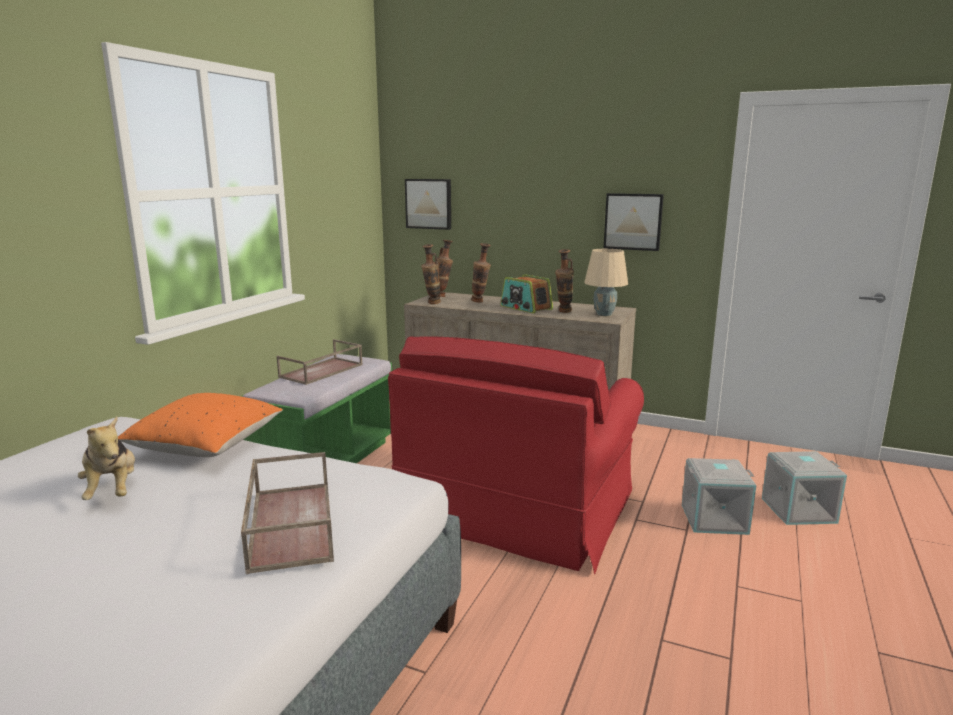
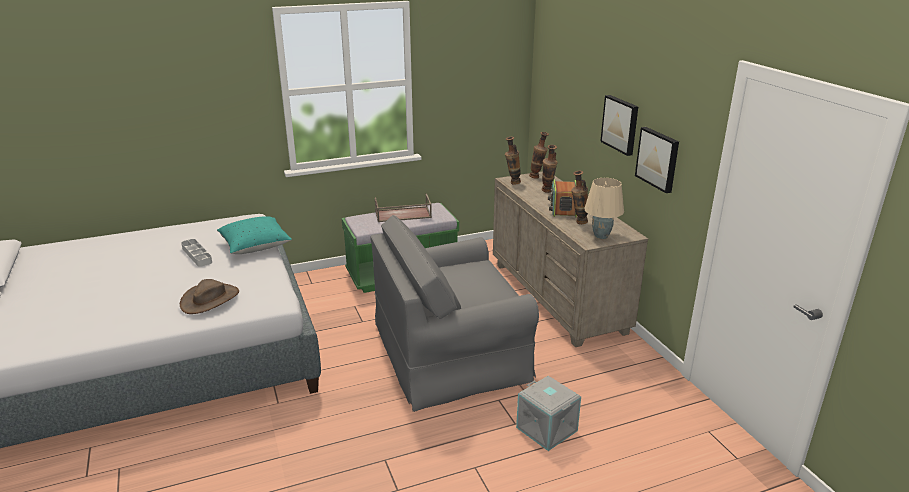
camera: 45 degrees right, 10 degrees up
plush toy [78,417,135,500] -> grey tray [181,239,212,267]
orange pillow [118,393,283,457] -> turquoise pillow [217,216,292,254]
brown tray [241,452,334,574] -> brown hat [180,279,239,314]
red armchair [388,336,644,575] -> grey armchair [370,215,539,412]
picture [405,179,451,230] -> picture moved to [600,95,638,156]
grey storage box [762,451,847,525] -> none

